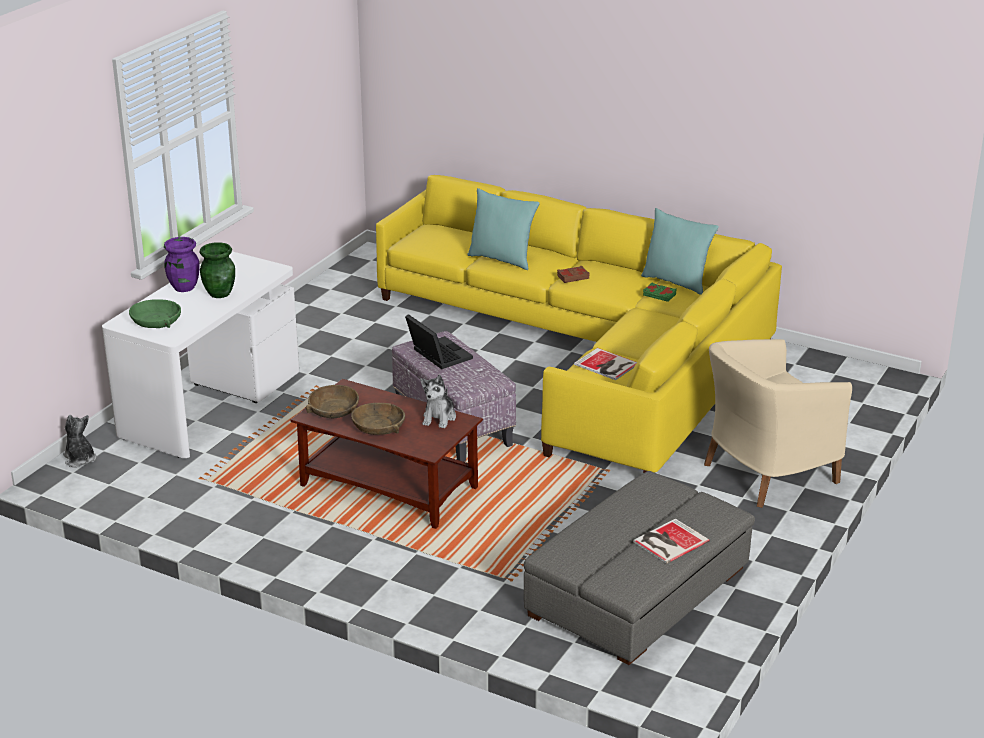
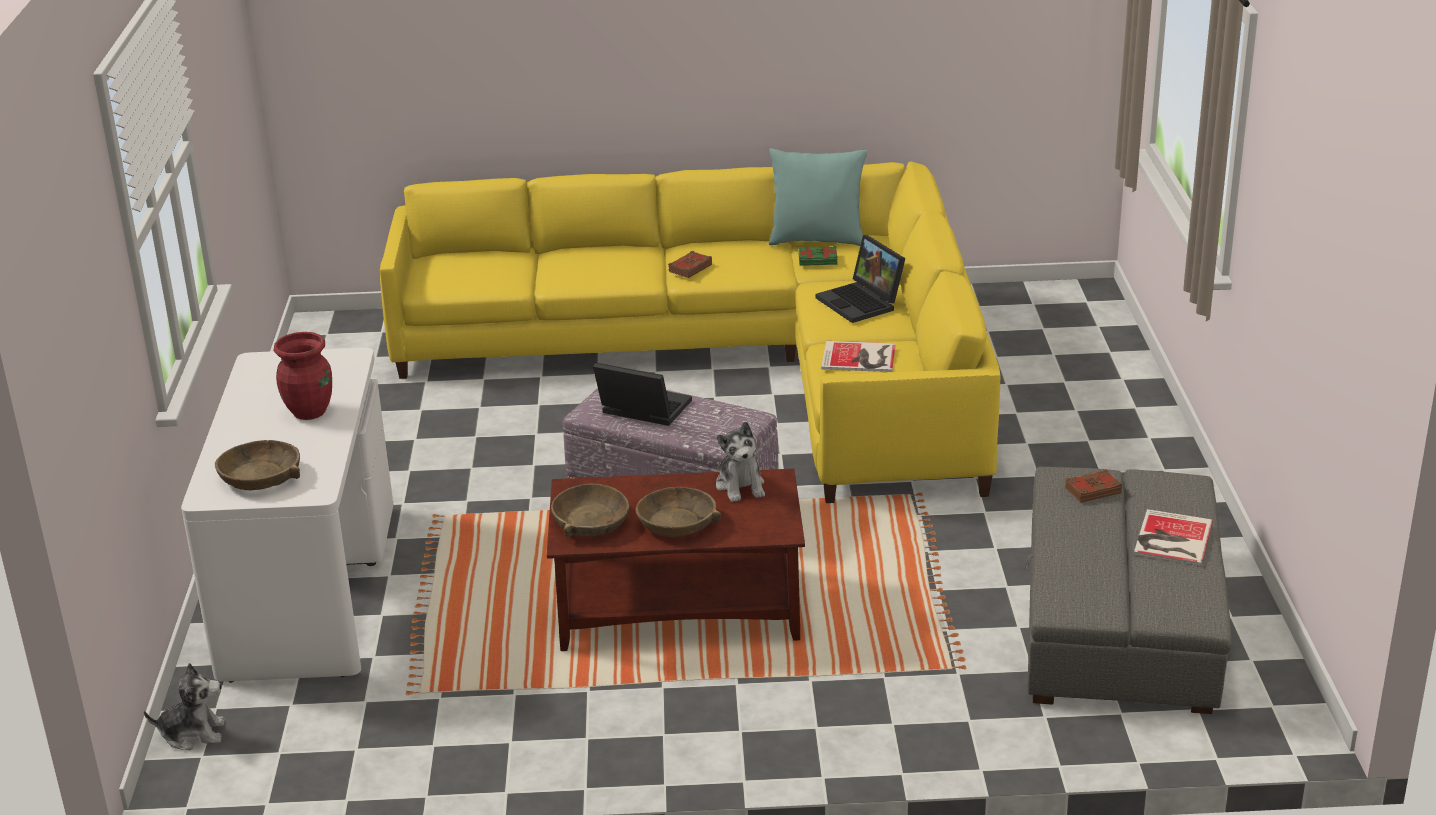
camera: 30 degrees left, 0 degrees up
plush toy [63,415,97,467] -> plush toy turned 150 degrees clockwise [144,663,225,750]
green bowl [129,299,181,328] -> brown bowl [215,440,300,490]
purple vase [164,237,200,292] -> none
green vase [200,242,235,298] -> red vase [274,332,332,420]
turquoise pillow [467,188,540,270] -> none
beige armchair [704,339,852,508] -> none
none -> laptop [815,235,906,323]
none -> brown book [1065,469,1122,503]

